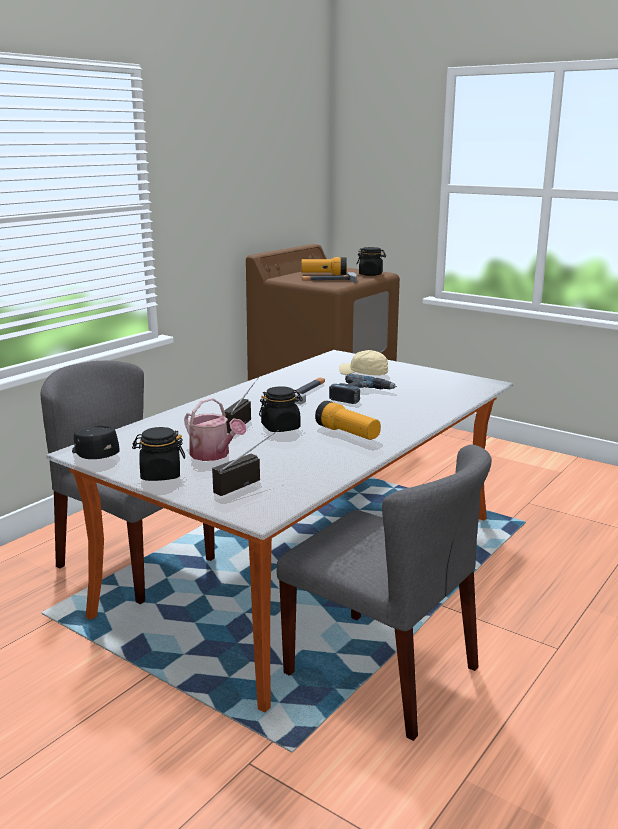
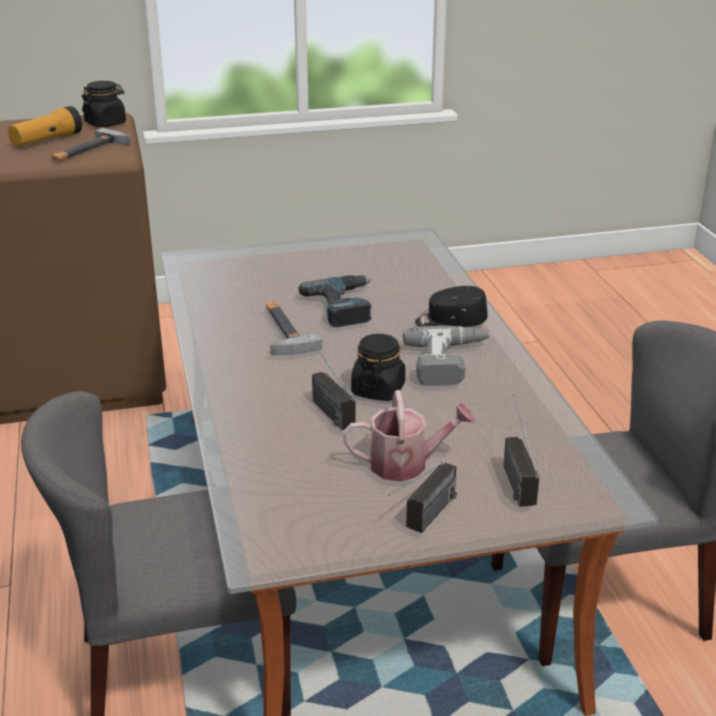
camera: 50 degrees left, 10 degrees up
black cap [72,426,120,459] -> black cap moved to [415,286,488,327]
black jar [132,427,185,481] -> radio [388,462,457,533]
flashlight [315,401,381,440] -> power drill [403,326,491,385]
beige cap [339,350,388,375] -> none

